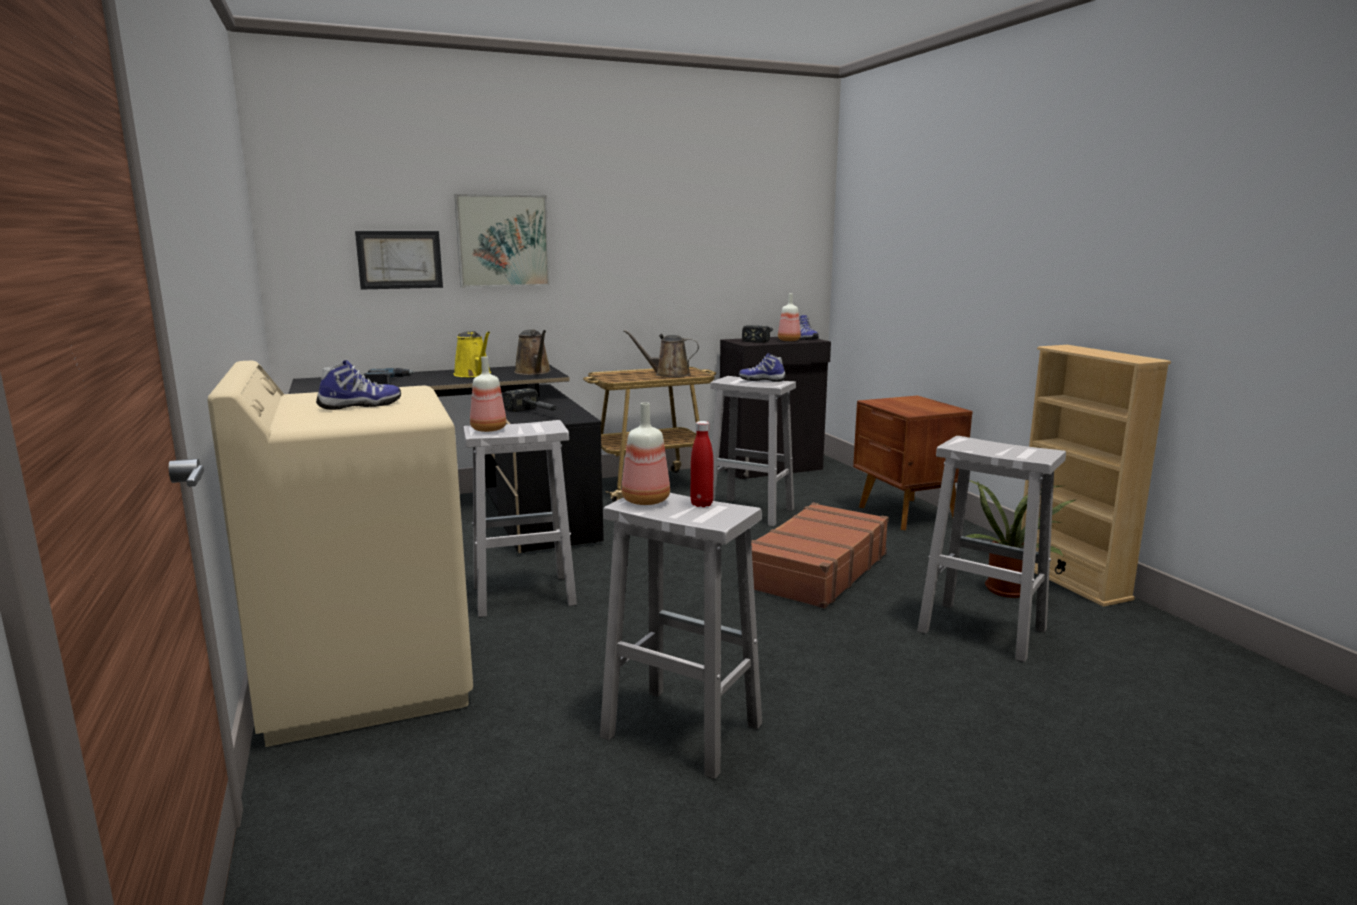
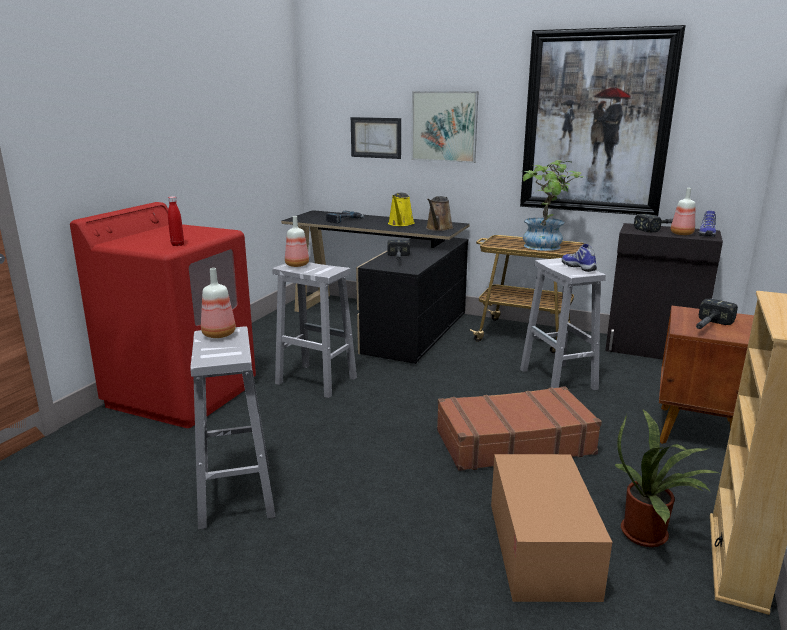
camera: 45 degrees right, 5 degrees up
beige washing machine [207,360,473,747] -> red washing machine [70,202,256,428]
shoe [316,360,401,410] -> none
brown watering can [624,330,699,377] -> potted plant [523,160,589,251]
red bottle [691,421,713,507] -> red bottle moved to [168,196,184,246]
white stool [917,436,1066,662] -> cardboard box [491,454,612,602]
none -> picture [520,25,686,216]
none -> hammer [696,299,738,329]

